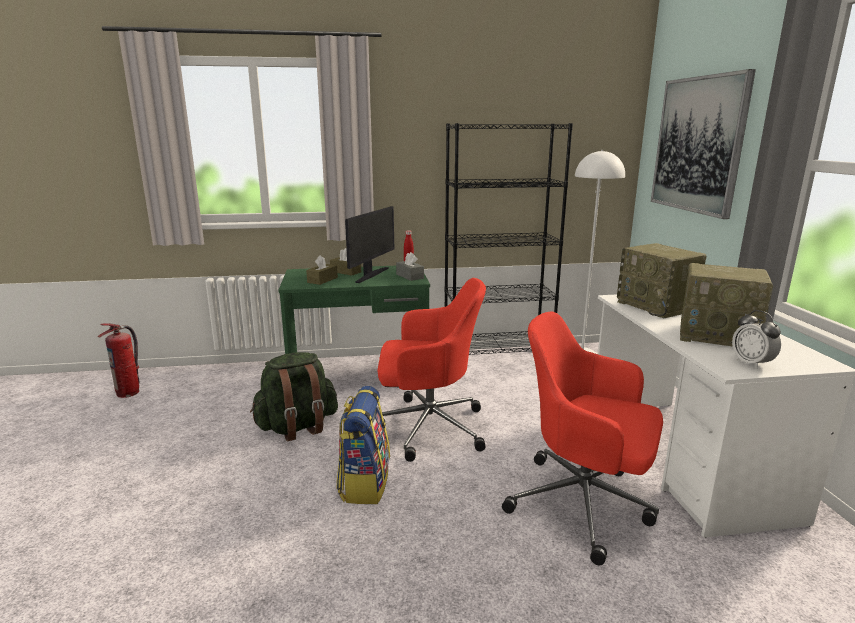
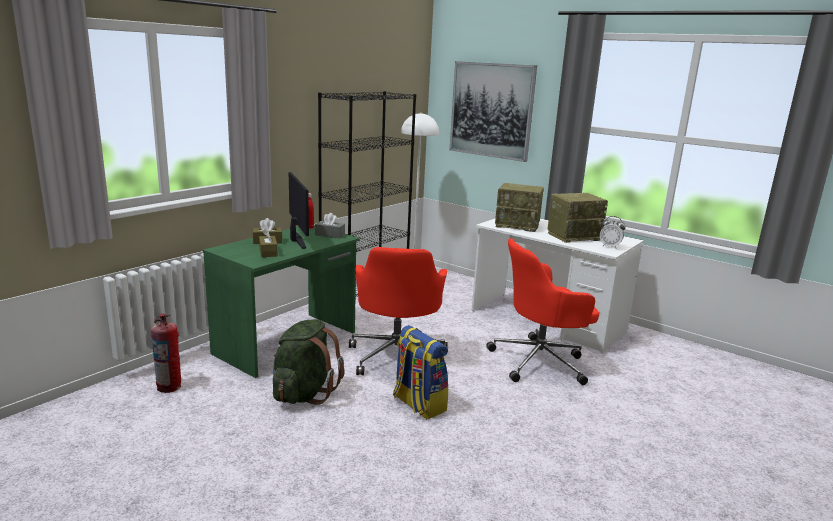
camera: 45 degrees left, 0 degrees up
fire extinguisher [98,323,140,398] -> fire extinguisher moved to [151,314,181,393]
red office chair [377,278,486,462] -> red office chair turned 135 degrees clockwise [349,247,448,375]

